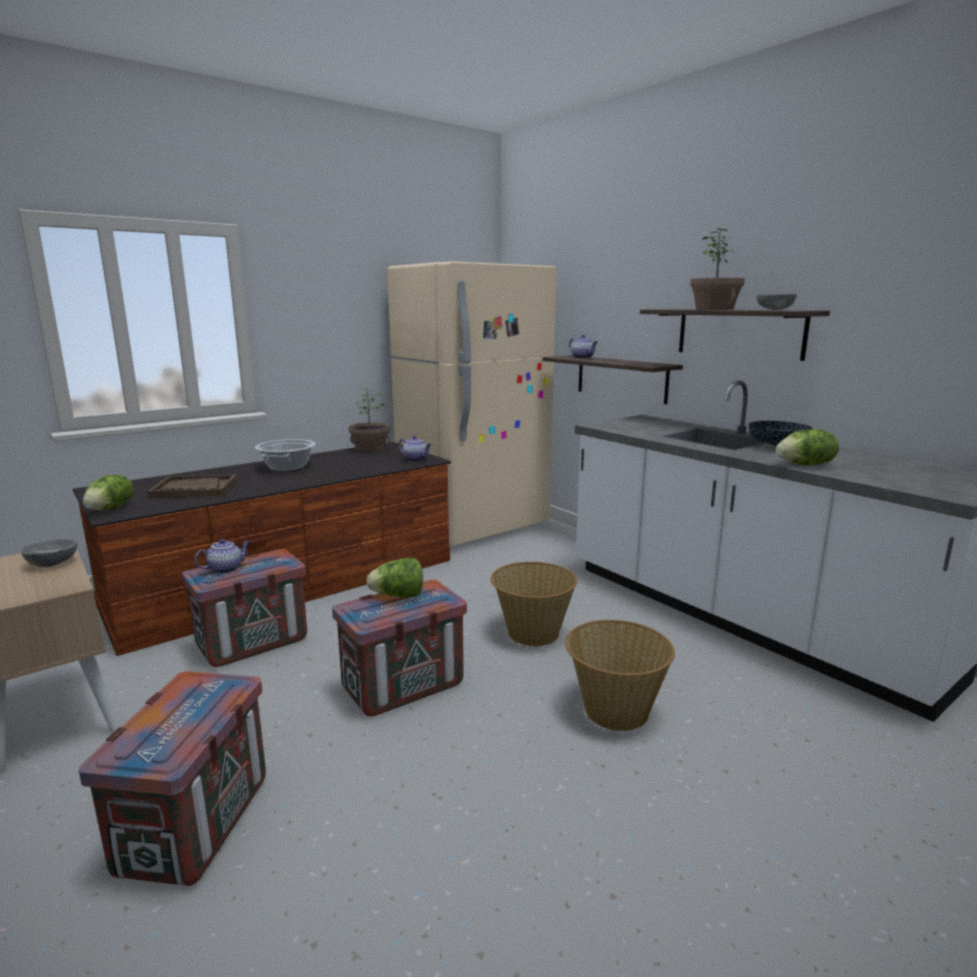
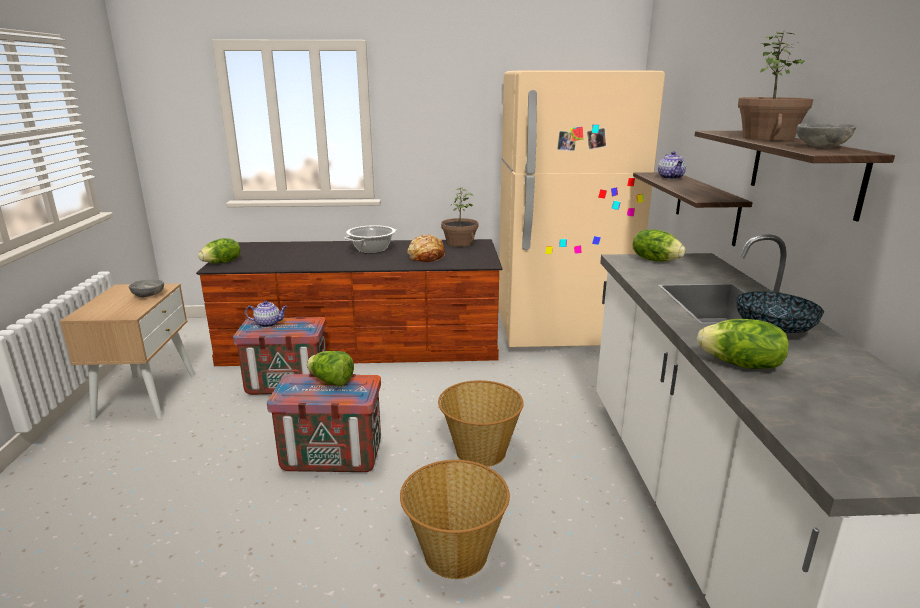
camera: 35 degrees right, 5 degrees up
crate [78,671,266,886] -> none
brown tray [147,475,237,498] -> none
teapot [398,436,432,462] -> none
none -> bread [407,234,445,262]
none -> lettuce [632,230,686,262]

